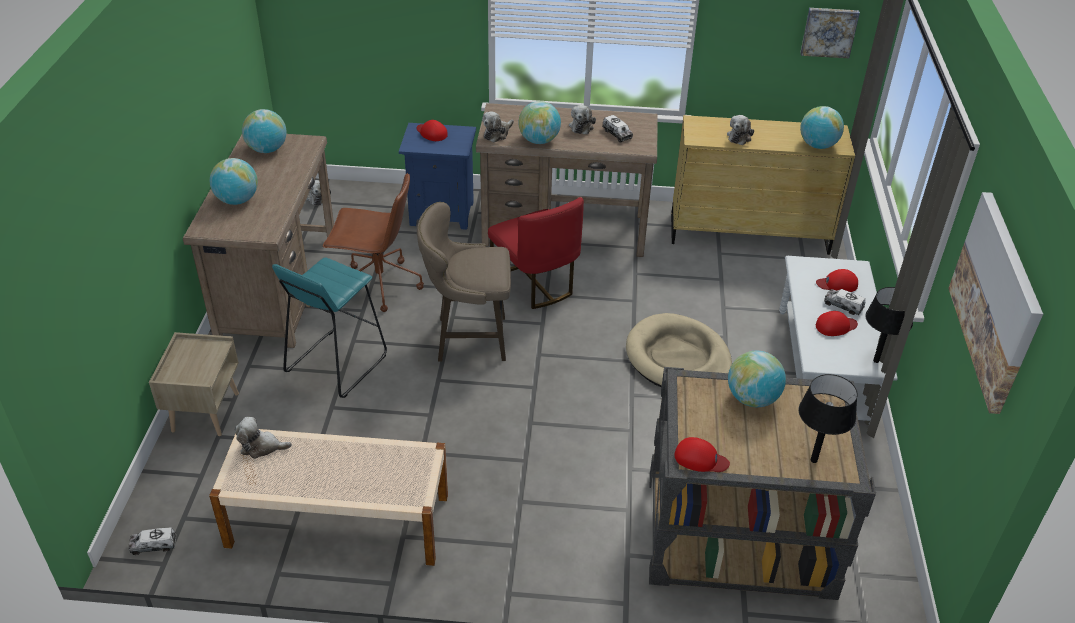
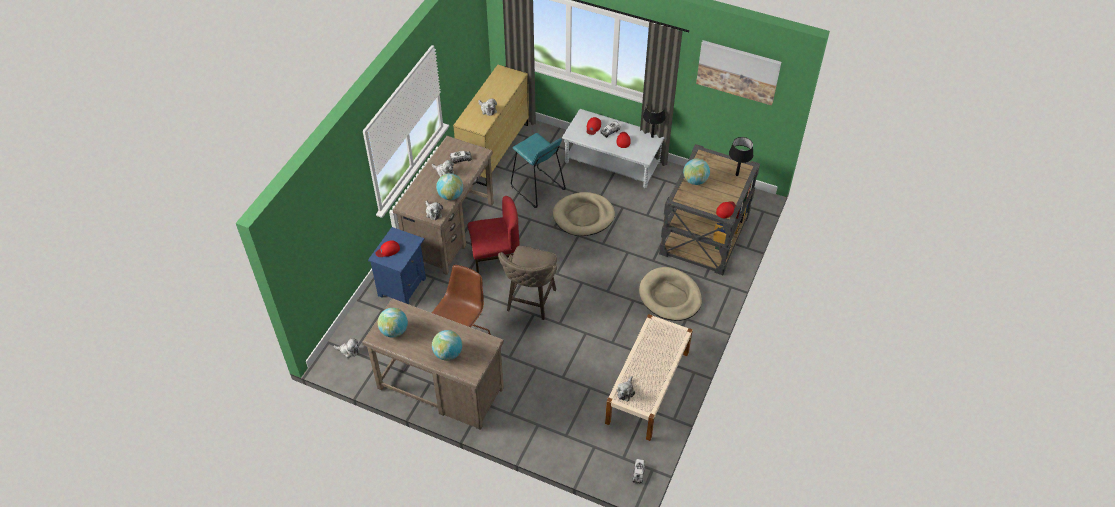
camera: 70 degrees left, 10 degrees up
beige nightstand [149,332,239,436] -> none
turquoise stool [272,257,387,398] -> turquoise stool moved to [511,133,566,208]
picture [800,8,860,58] -> none
globe [800,106,844,149] -> none
none -> beige dog bed [639,267,702,321]

